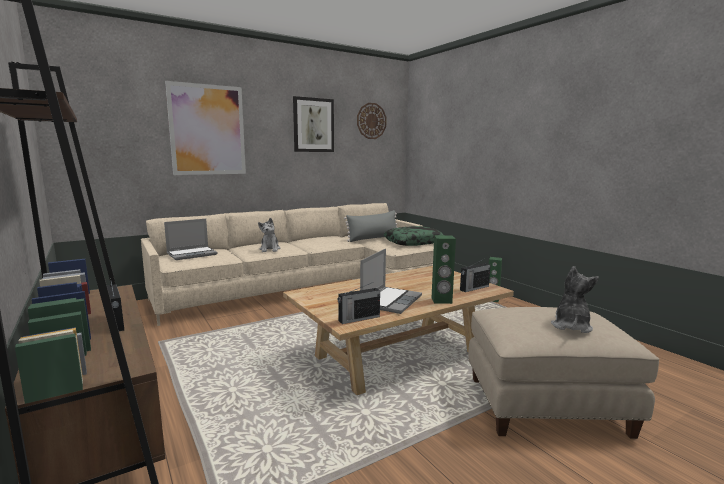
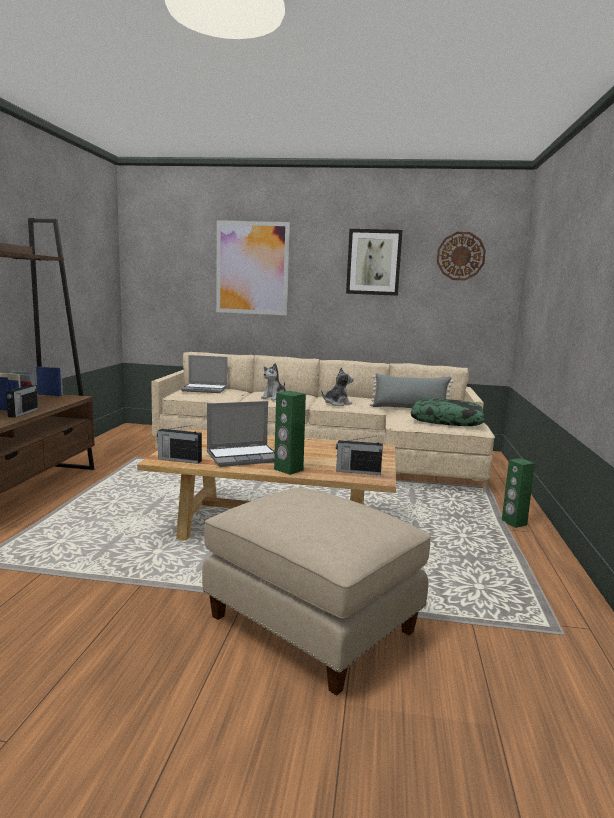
camera: 40 degrees right, 0 degrees up
plush toy [551,266,599,333] -> plush toy moved to [321,367,354,406]

